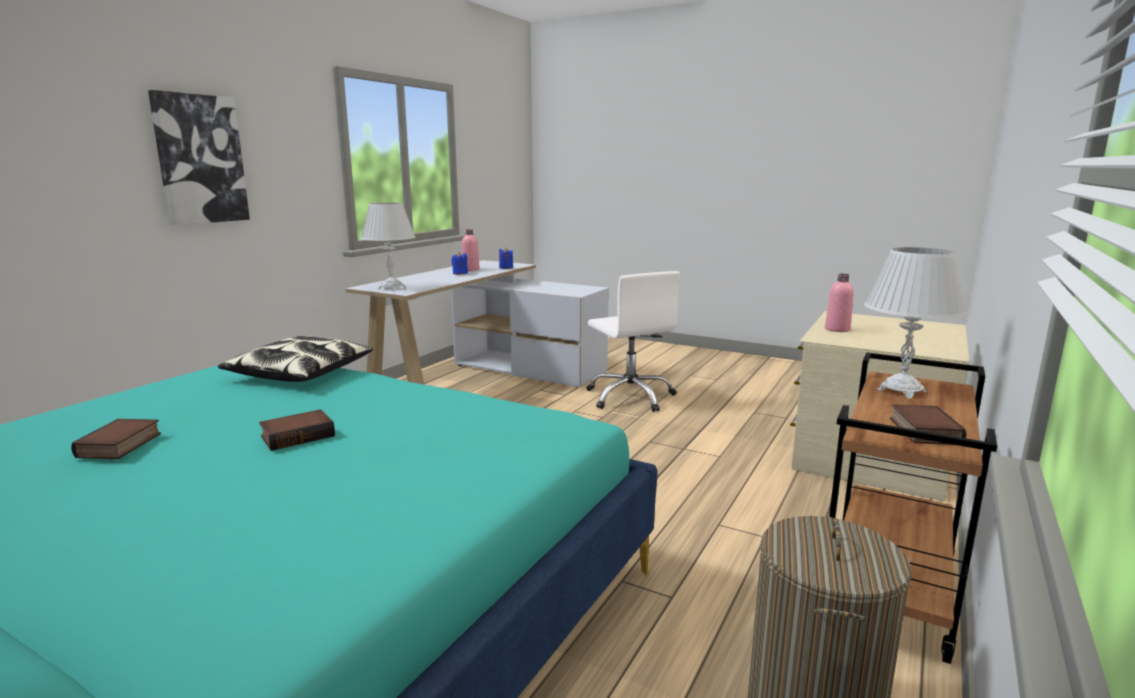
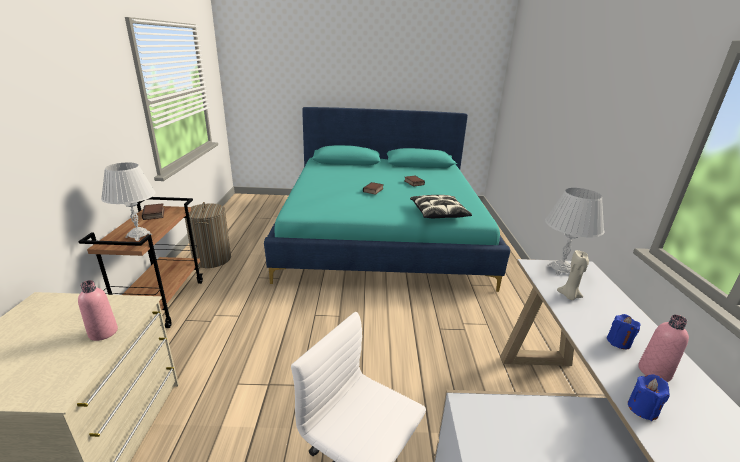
camera: 150 degrees right, 10 degrees up
picture [148,90,250,225] -> none
none -> beige candle [557,250,589,300]

